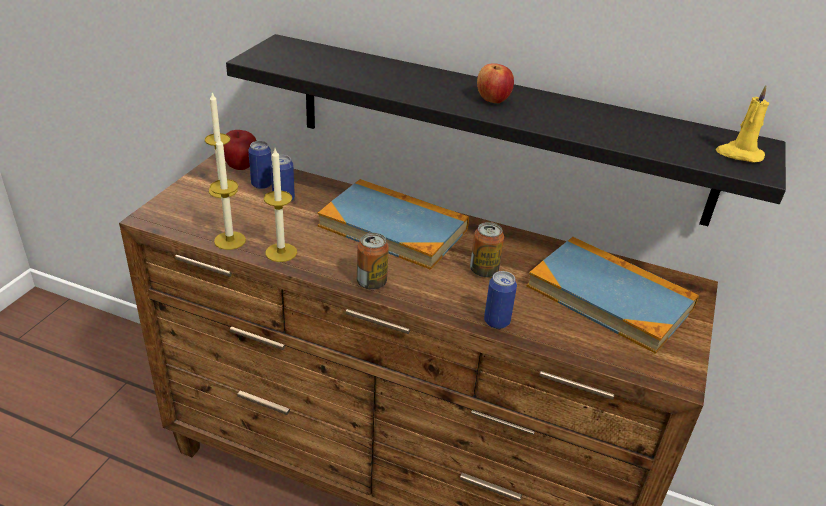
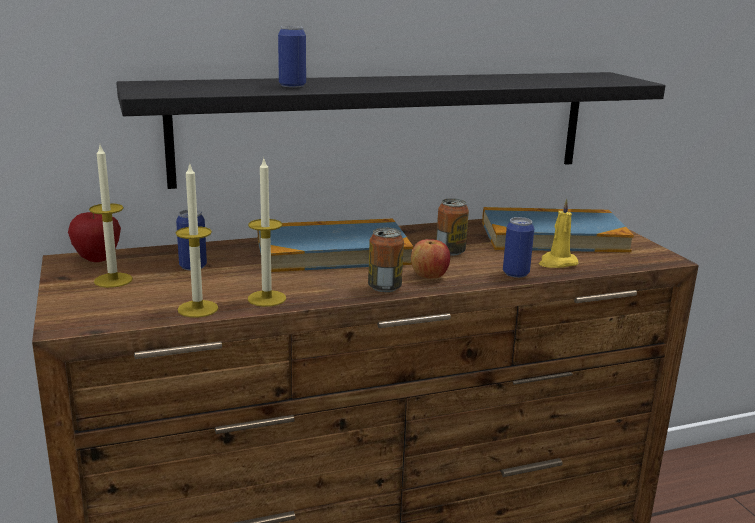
camera: 40 degrees left, 15 degrees down
can [248,141,272,189] -> can moved to [278,26,306,88]
apple [477,63,514,103] -> apple moved to [411,239,450,279]
yellow candle [716,85,769,162] -> yellow candle moved to [539,198,578,268]

